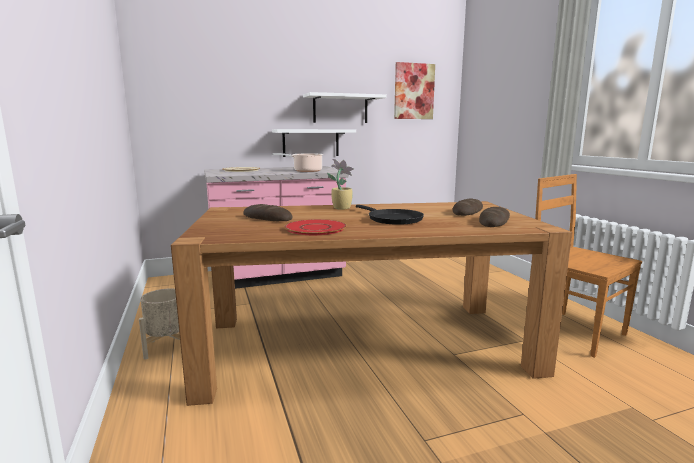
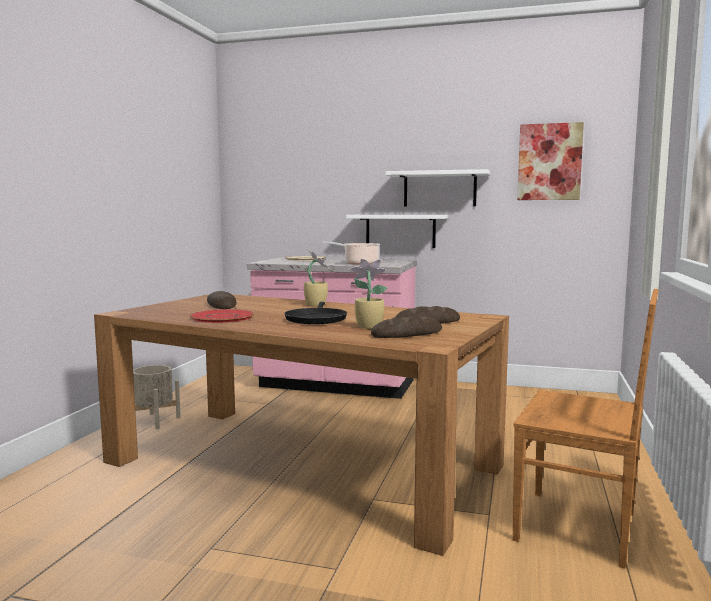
camera: 35 degrees right, 5 degrees down
brown chair [535,174,642,358] -> brown chair turned 120 degrees clockwise [513,289,658,568]
none -> potted plant [349,259,388,329]

